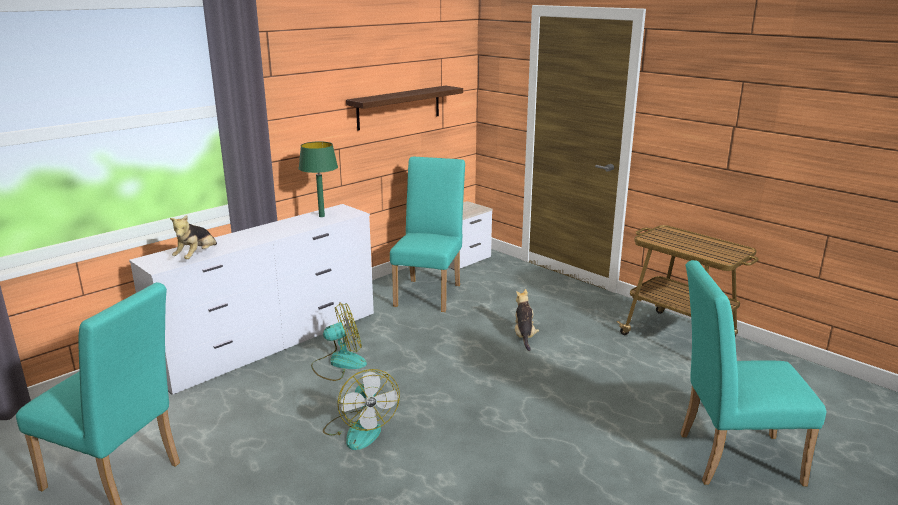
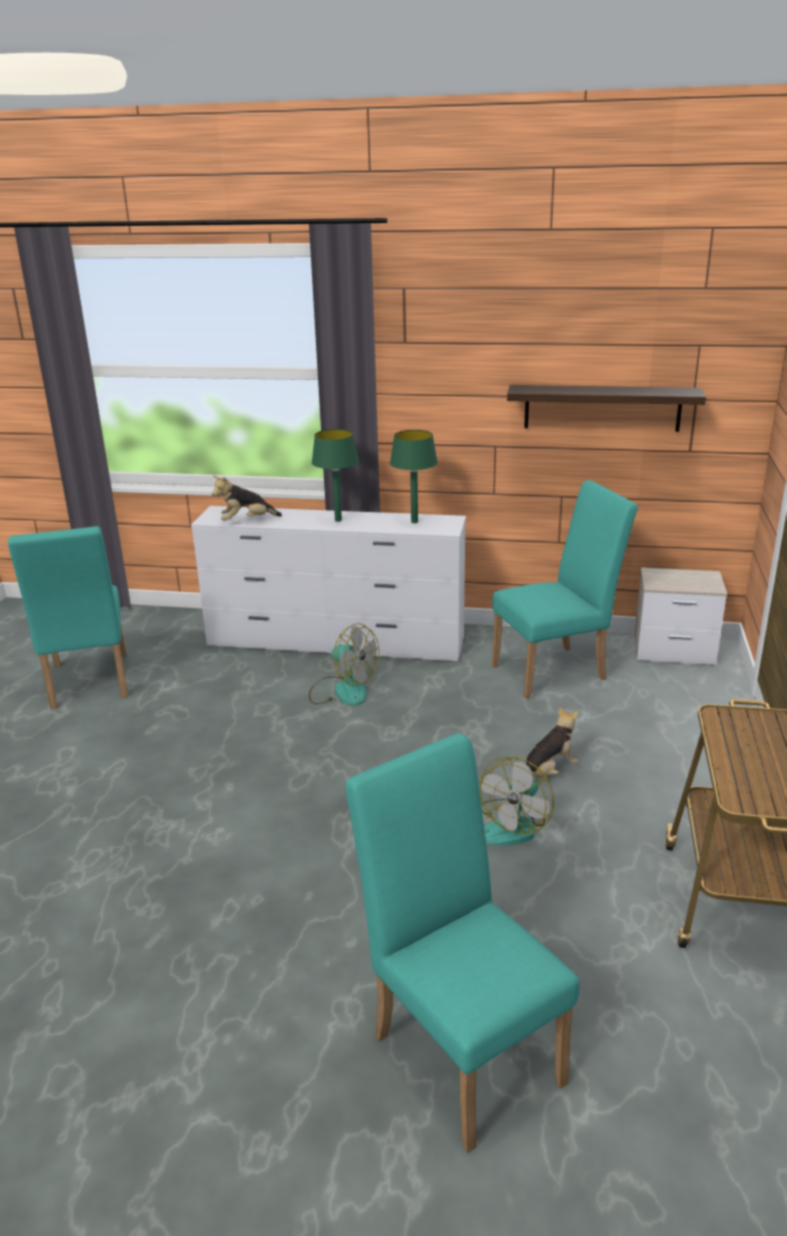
camera: 55 degrees right, 5 degrees up
fan [323,369,400,450] -> fan moved to [480,757,554,846]
none -> green table lamp [312,429,359,522]

